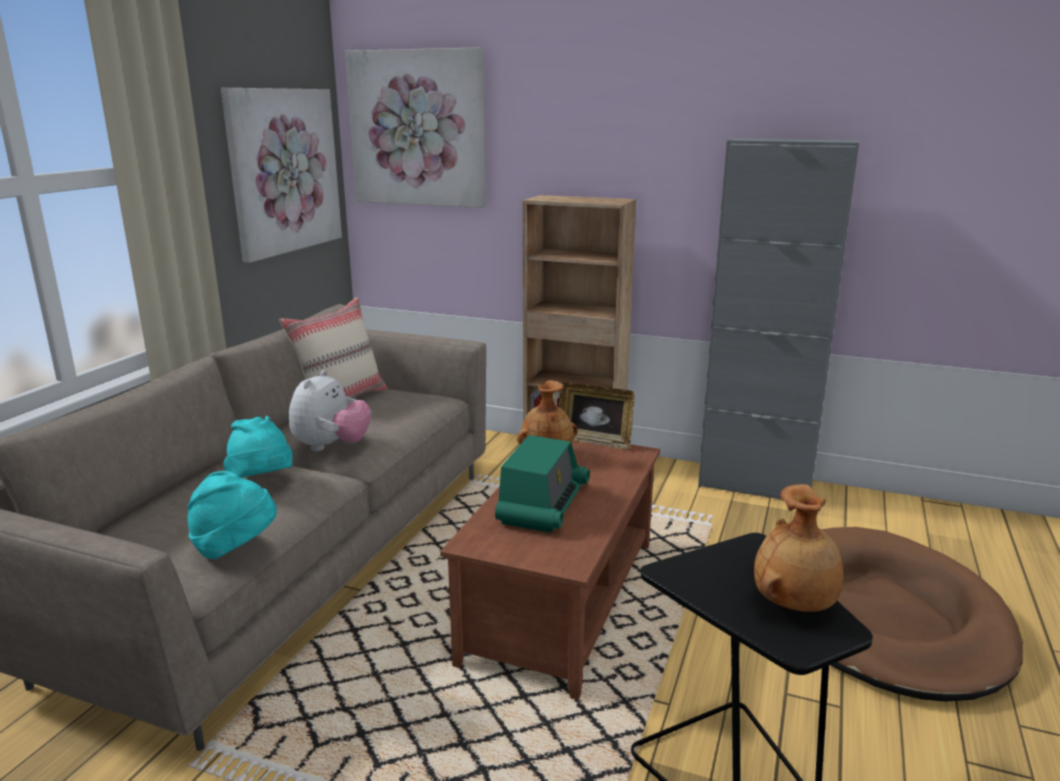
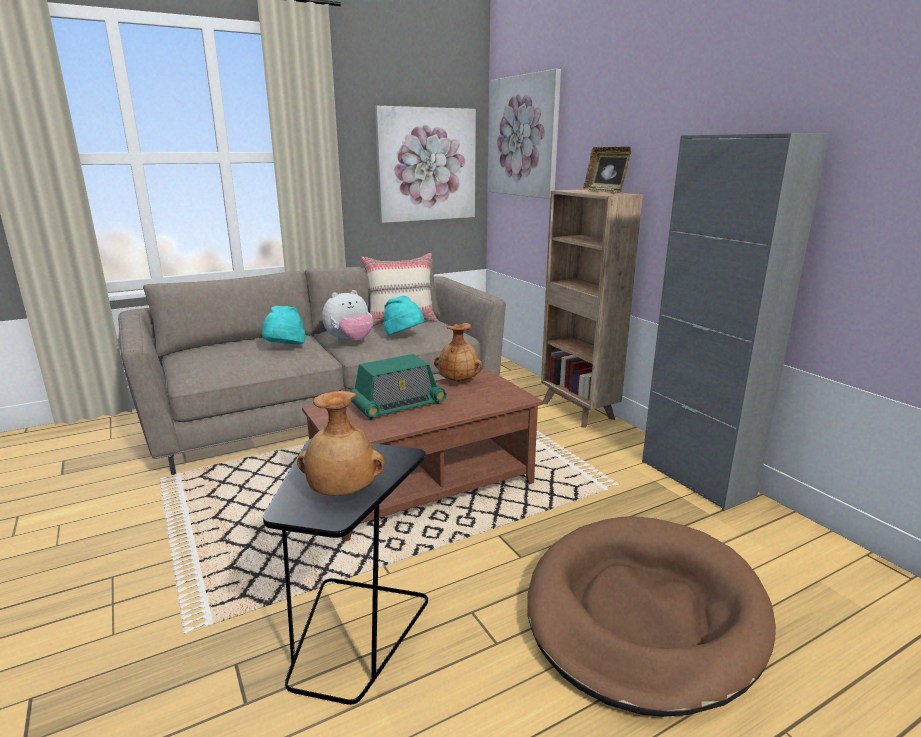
camera: 40 degrees right, 0 degrees up
turquoise hat [187,471,277,559] -> turquoise hat moved to [383,296,424,335]
picture frame [559,383,635,450] -> picture frame moved to [583,147,631,193]

